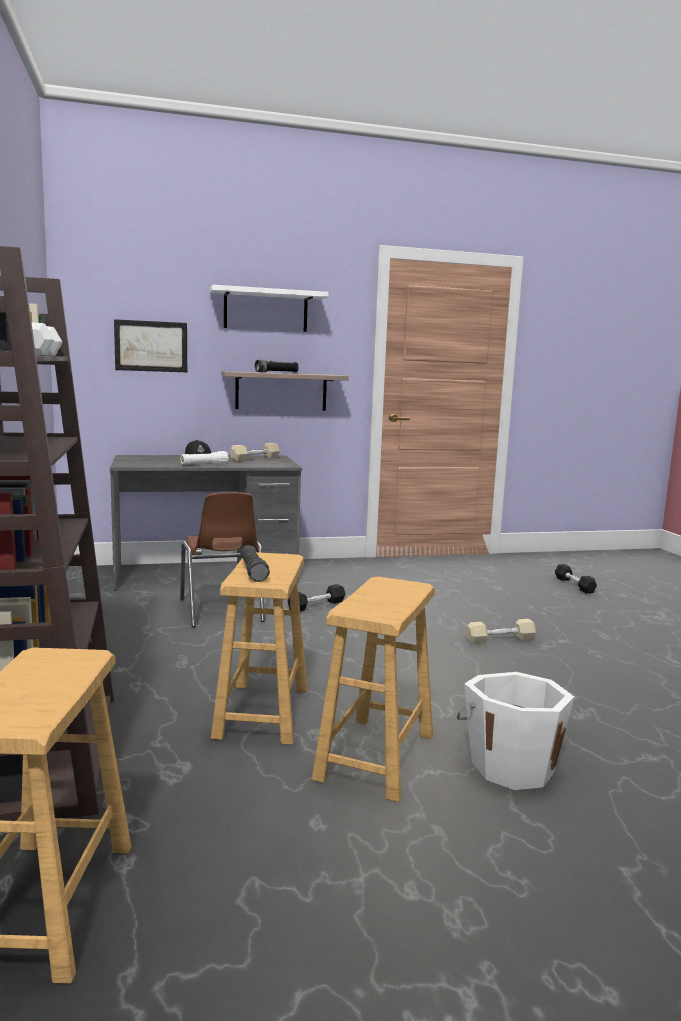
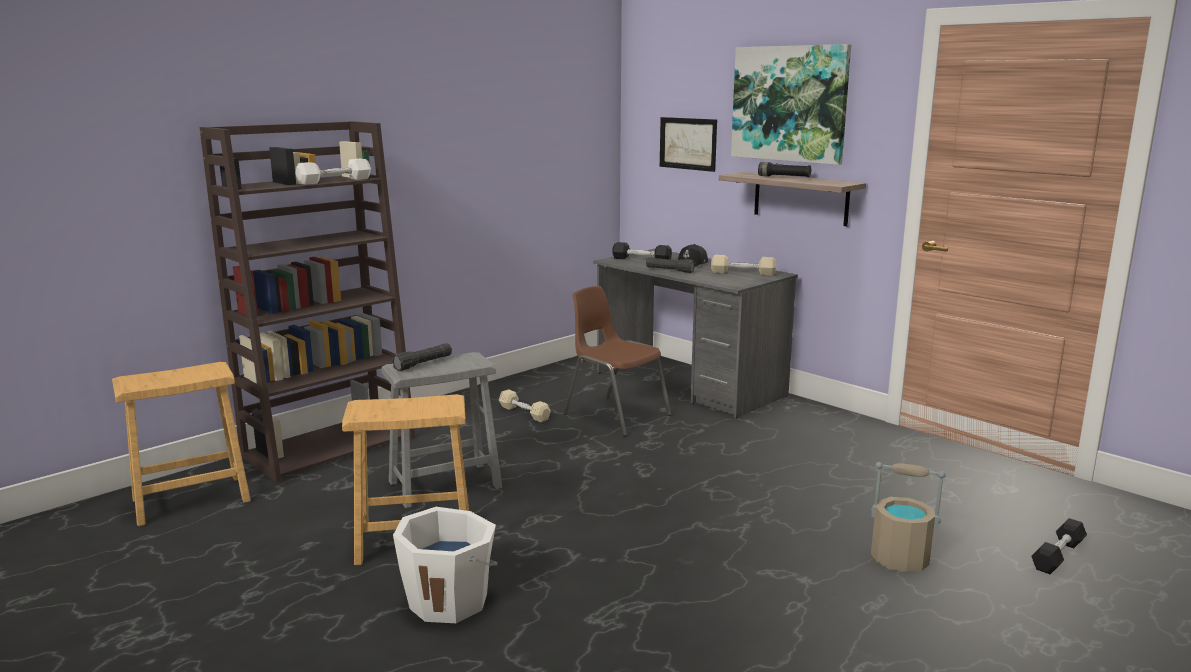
camera: 60 degrees right, 5 degrees up
white flashlight [180,451,229,464] -> black flashlight [646,257,695,273]
brown chair [180,492,265,627] -> brown chair turned 90 degrees clockwise [563,286,671,436]
white shelf [209,285,329,332] -> picture [731,44,851,165]
brown stool [211,552,307,745] -> grey stool [381,352,502,508]
black dumbbell [288,584,345,611] -> black dumbbell moved to [612,242,672,260]
beige dumbbell [466,619,536,644] -> beige dumbbell moved to [499,390,551,422]
none -> beige bucket [871,462,946,572]

